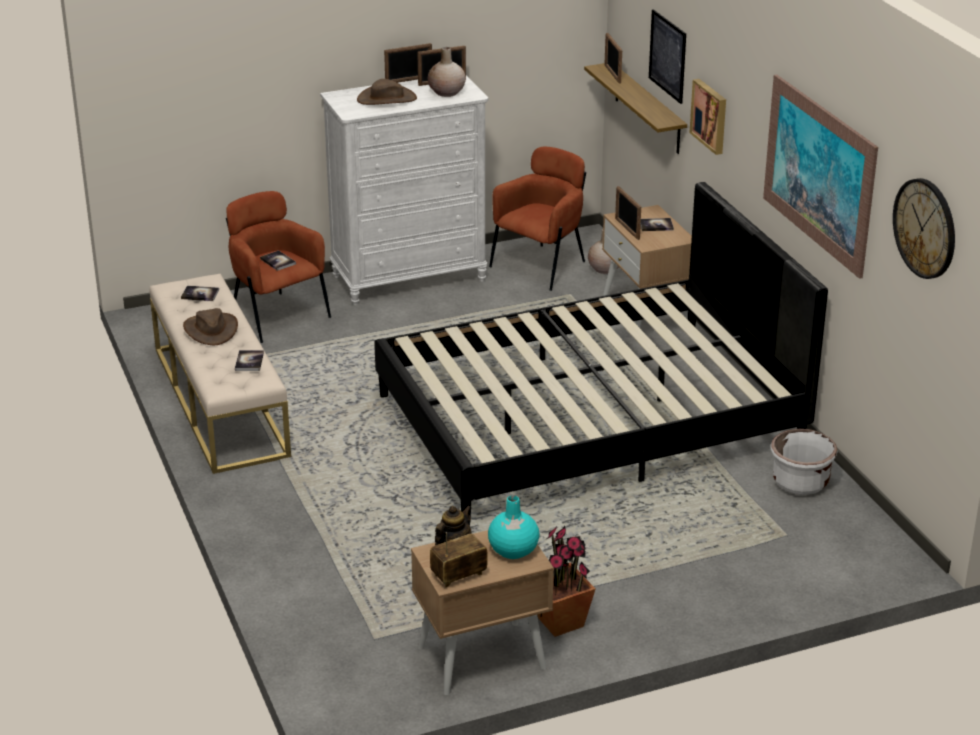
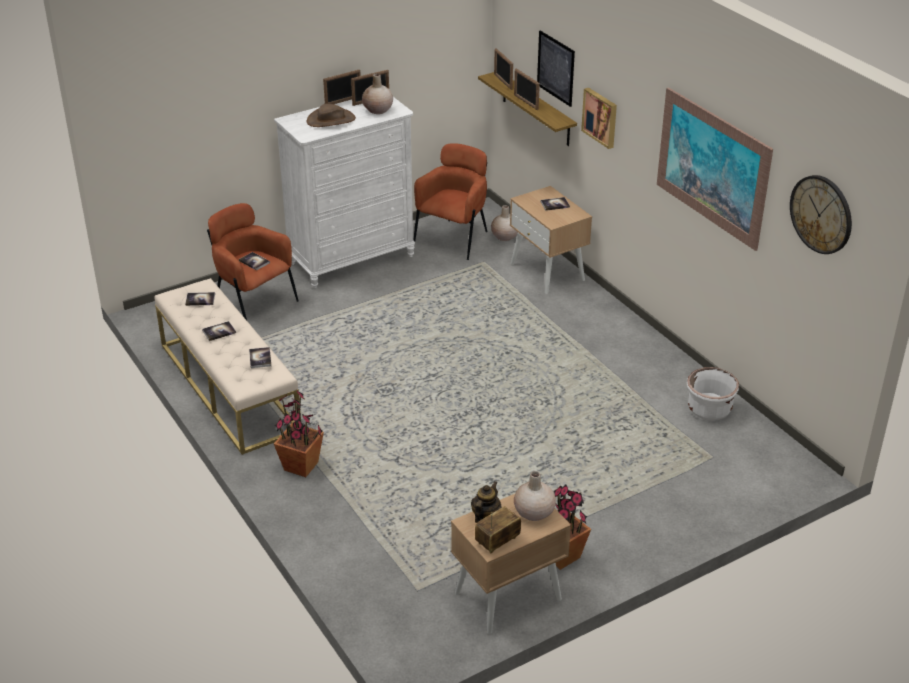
camera: 10 degrees left, 5 degrees up
brown hat [183,308,238,345] -> book [202,321,236,341]
black bed [374,182,828,522] -> none
turquoise vase [488,495,539,559] -> beige vase [514,471,556,521]
picture frame [615,186,641,240] -> picture frame moved to [514,69,540,110]
none -> potted plant [274,391,324,477]

